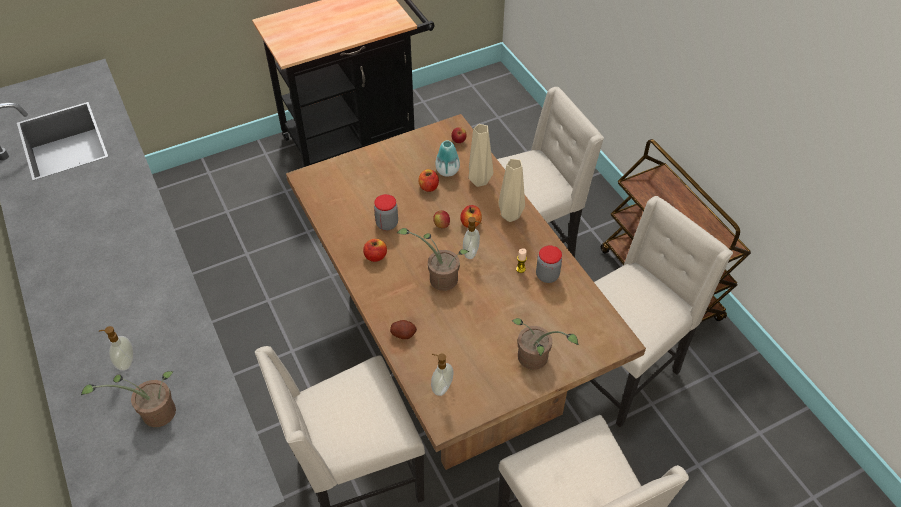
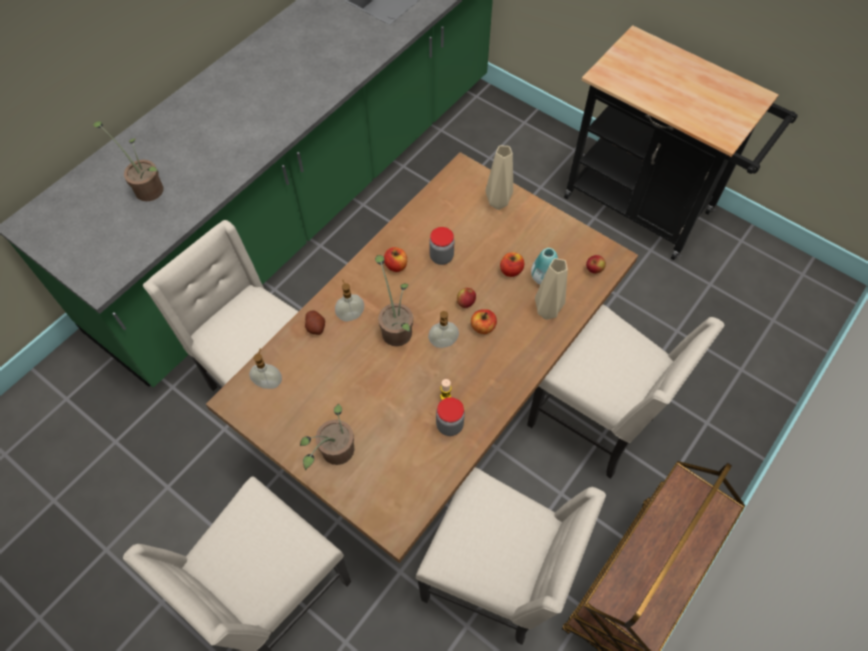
camera: 65 degrees right, 10 degrees up
soap dispenser [99,326,133,371] -> soap dispenser moved to [335,280,364,322]
beige vase [498,159,525,222] -> beige vase moved to [485,146,513,210]

